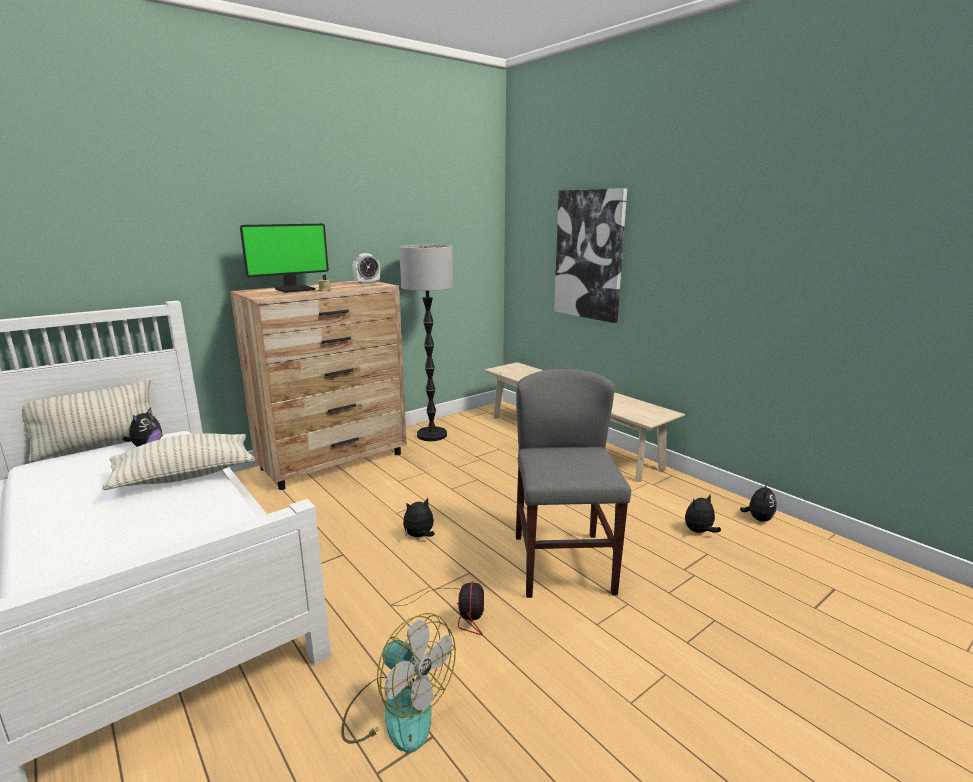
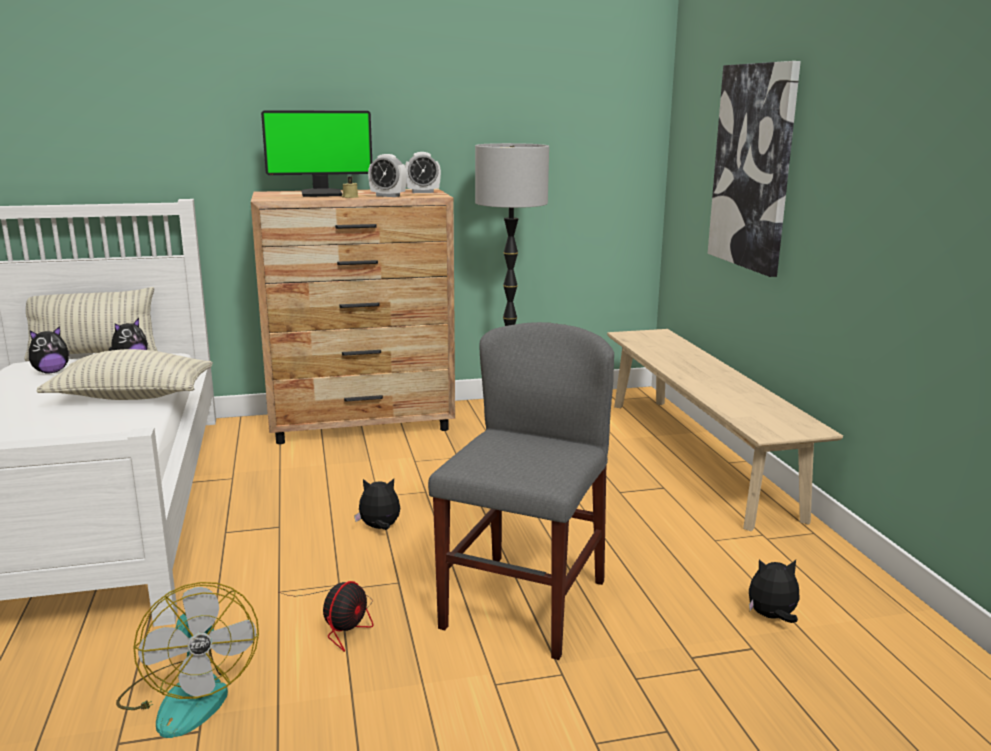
camera: 25 degrees right, 0 degrees up
plush toy [740,482,777,522] -> plush toy moved to [29,326,70,373]
none -> alarm clock [368,154,407,197]

